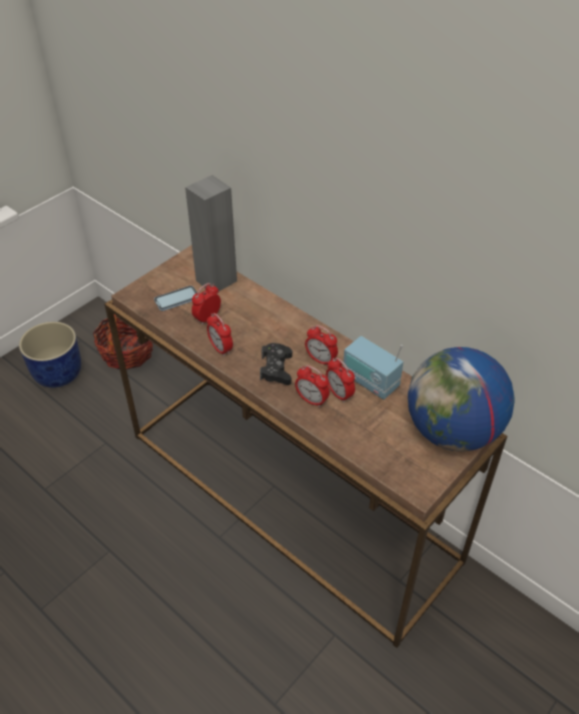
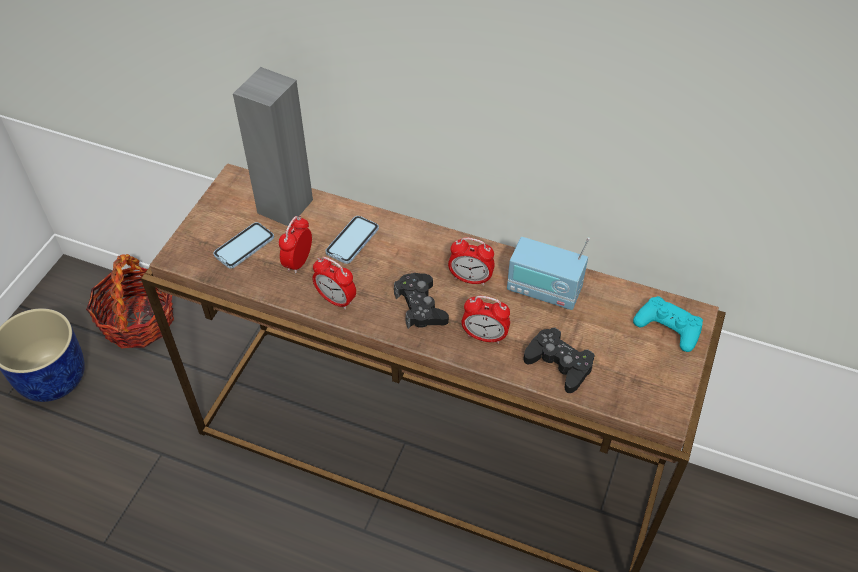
camera: 20 degrees left, 5 degrees up
alarm clock [326,358,355,403] -> none
globe [408,347,515,452] -> turquoise game controller [633,296,703,352]
none -> phone [326,216,379,264]
none -> black game controller [524,328,595,393]

